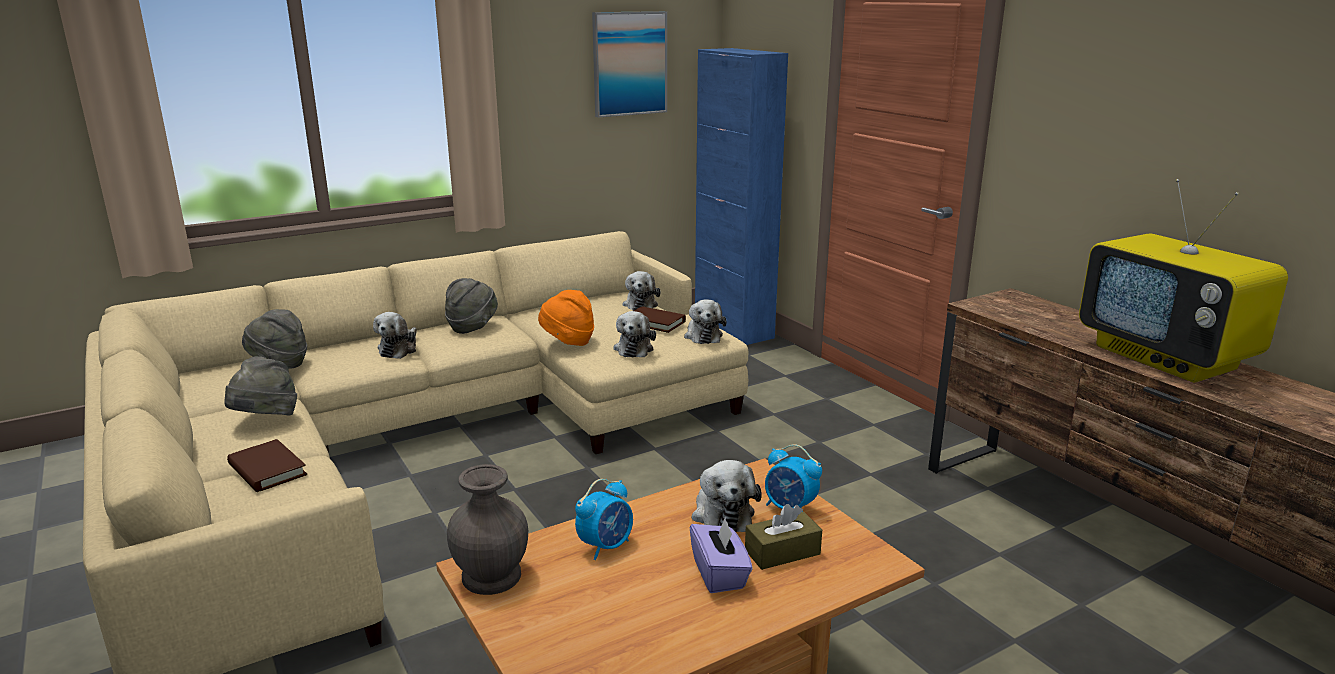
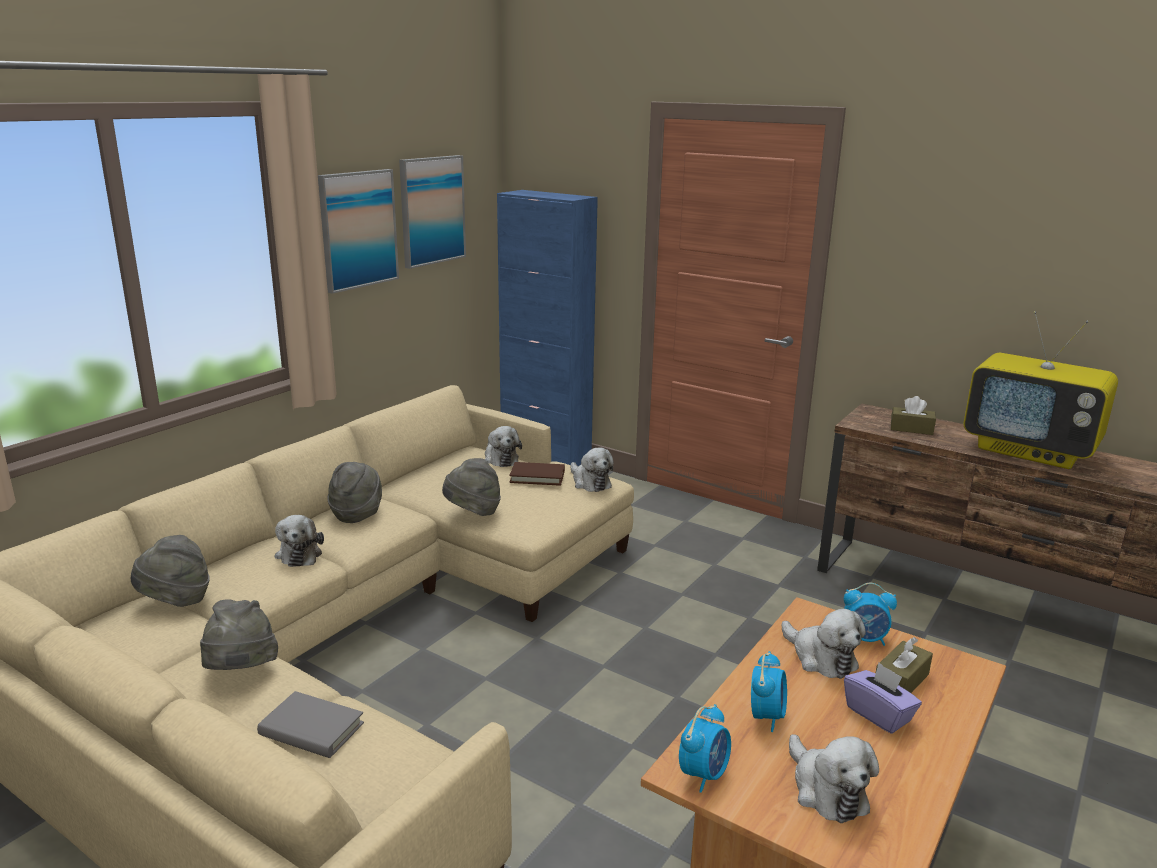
camera: 25 degrees left, 0 degrees up
brown book [227,439,307,492] -> grey book [257,691,364,758]
grey vase [447,464,528,595] -> alarm clock [679,704,731,793]
orange hat [538,290,594,346] -> grey hat [442,458,501,516]
plush toy [613,311,656,357] -> plush toy moved to [789,734,879,823]
none -> picture [318,169,399,294]
none -> brown tissue box [891,396,936,435]

